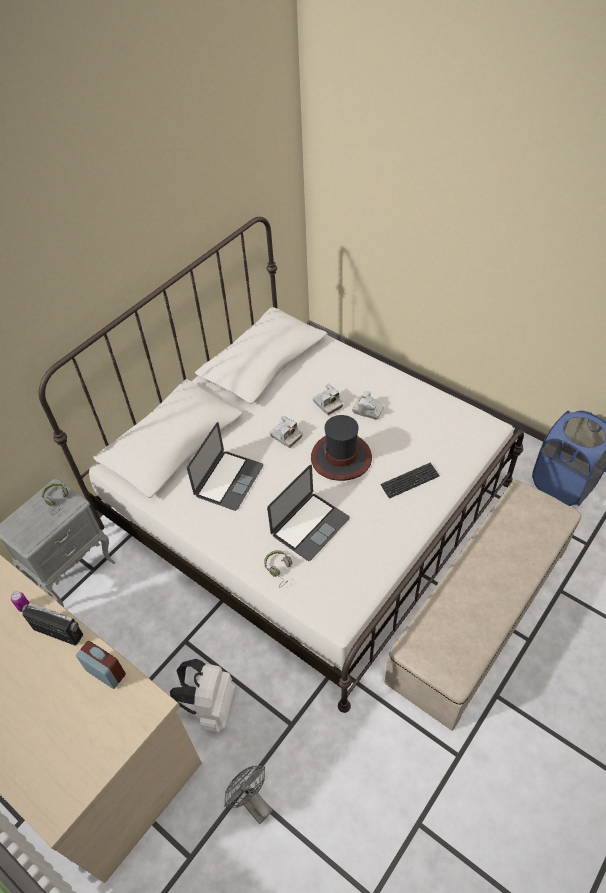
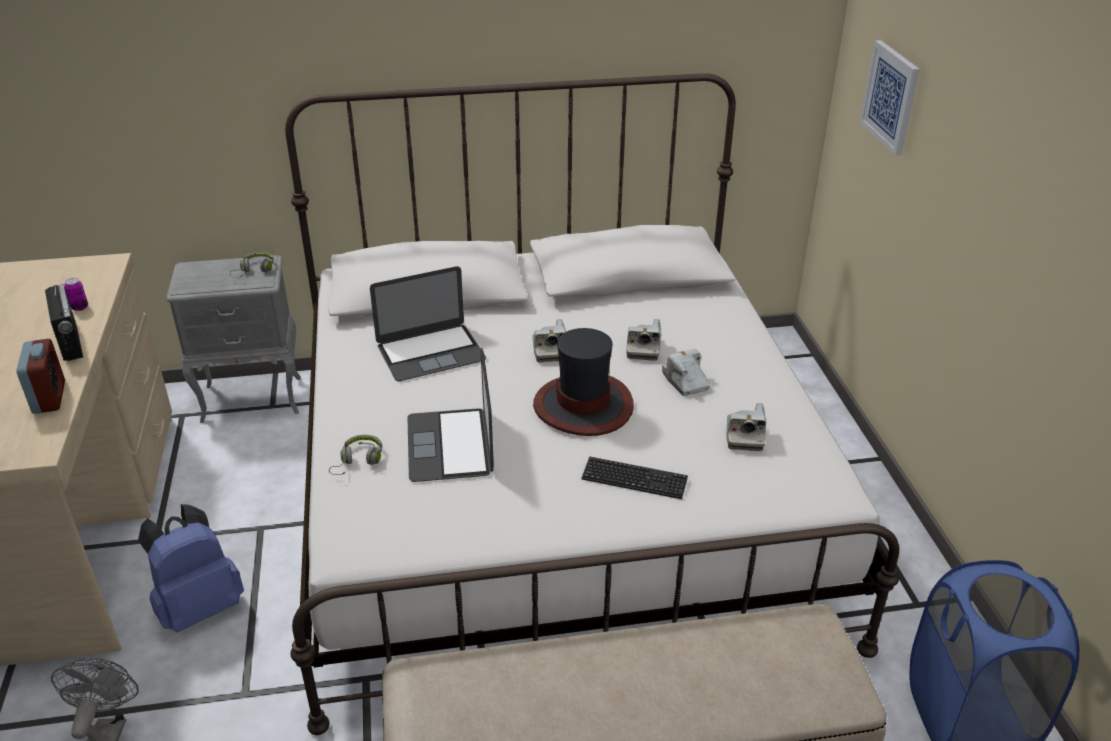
camera: 40 degrees right, 15 degrees down
white backpack [170,659,235,732] -> blue backpack [138,504,244,632]
laptop [267,465,350,561] -> laptop turned 90 degrees clockwise [407,348,494,482]
none -> camera [727,403,766,451]
none -> picture [860,40,920,155]

